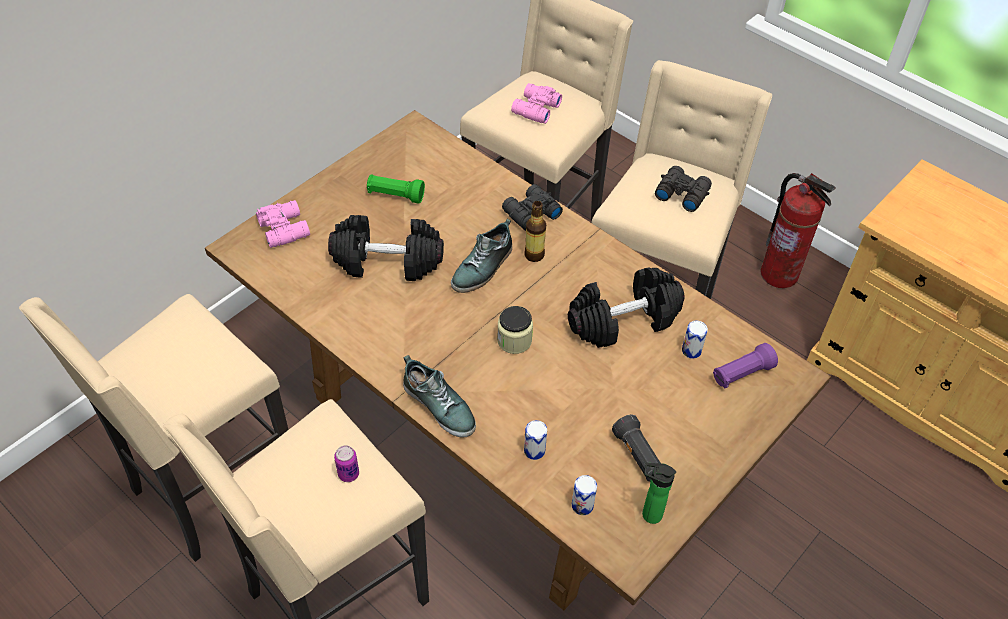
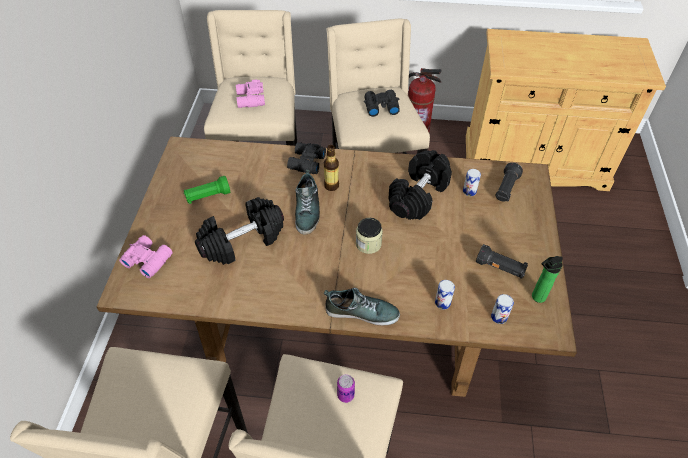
camera: 35 degrees left, 0 degrees up
purple flashlight [713,343,778,388] -> black flashlight [495,163,523,202]

